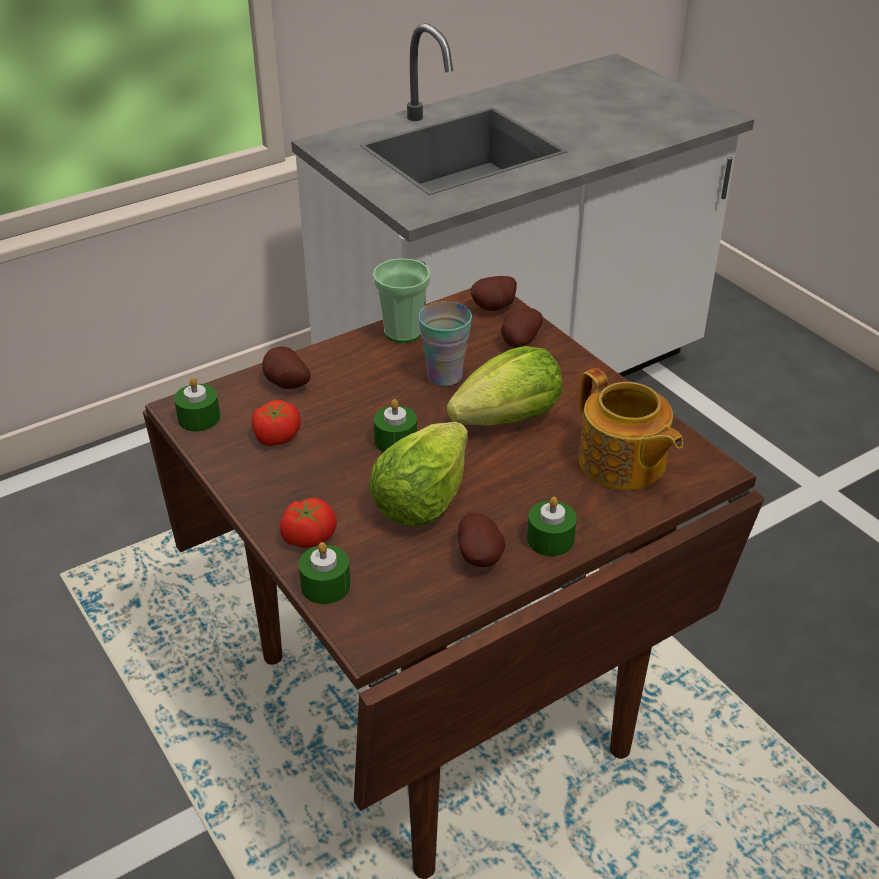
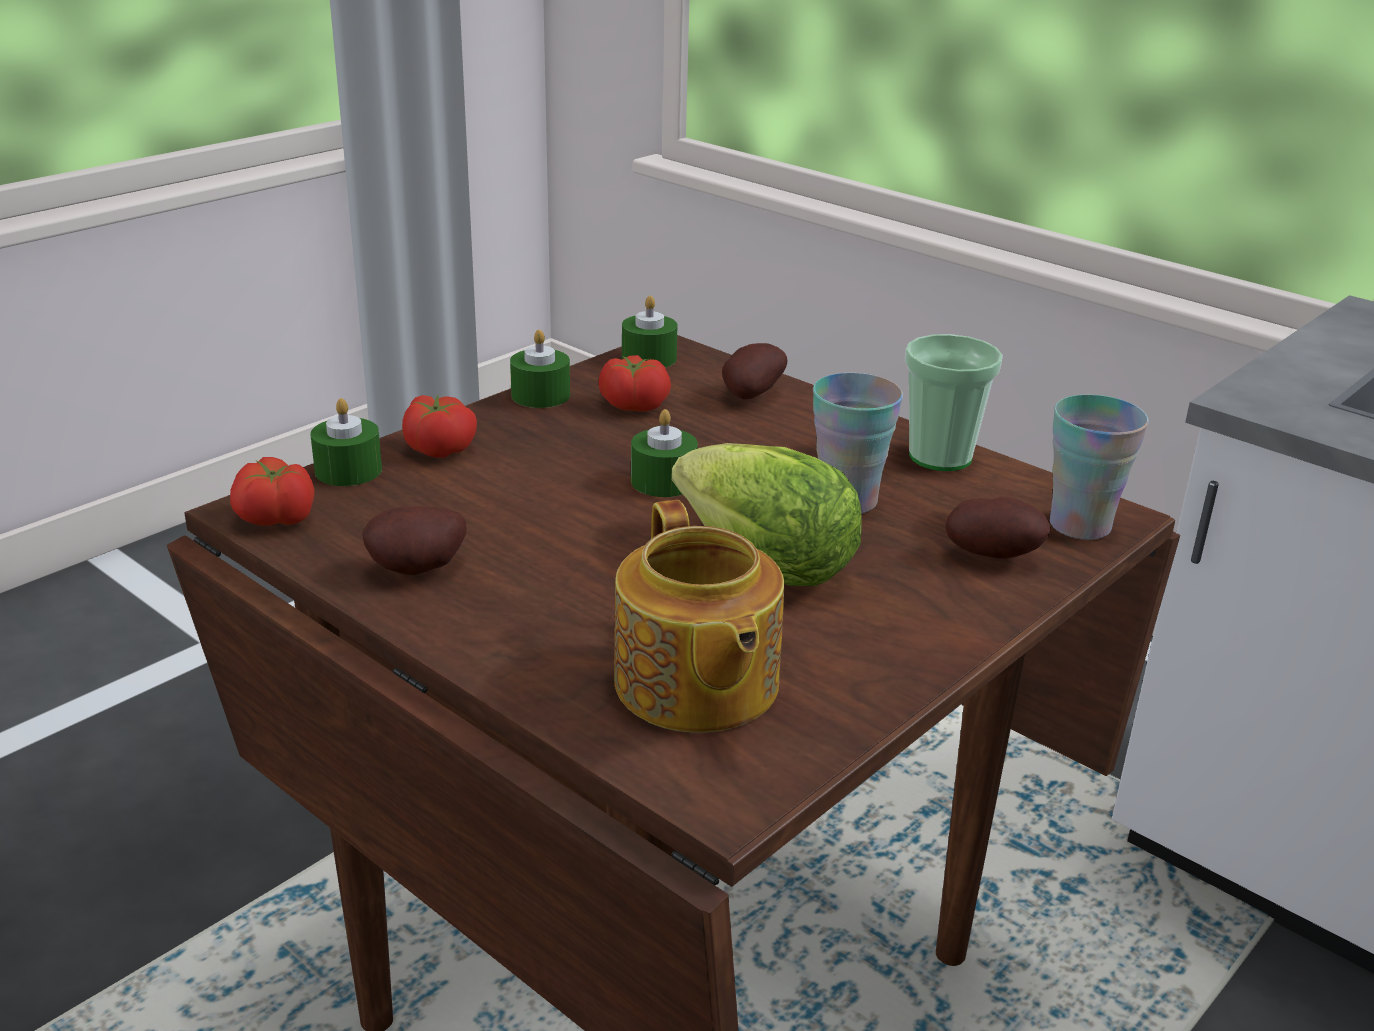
camera: 75 degrees right, 10 degrees down
lettuce [369,422,468,527] -> none
potato [471,276,517,311] -> cup [1050,395,1149,540]
green candle [527,496,577,556] -> green candle moved to [510,329,570,408]
teapot [579,368,683,491] -> teapot turned 60 degrees counterclockwise [614,500,784,733]
none -> tomato [230,457,314,526]

